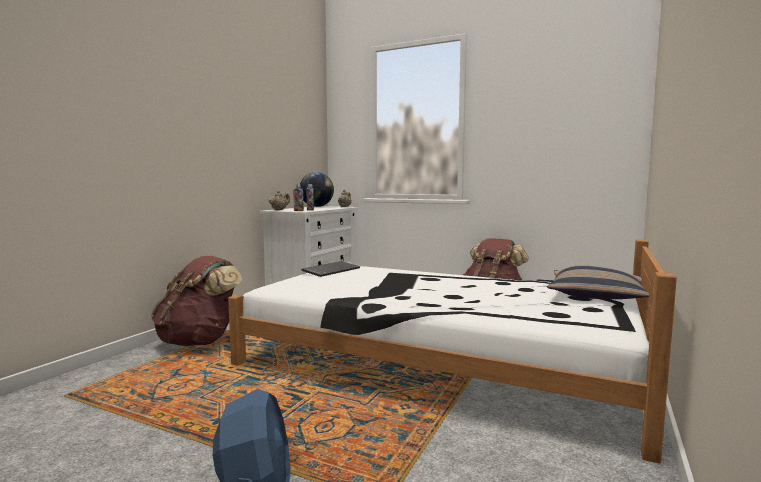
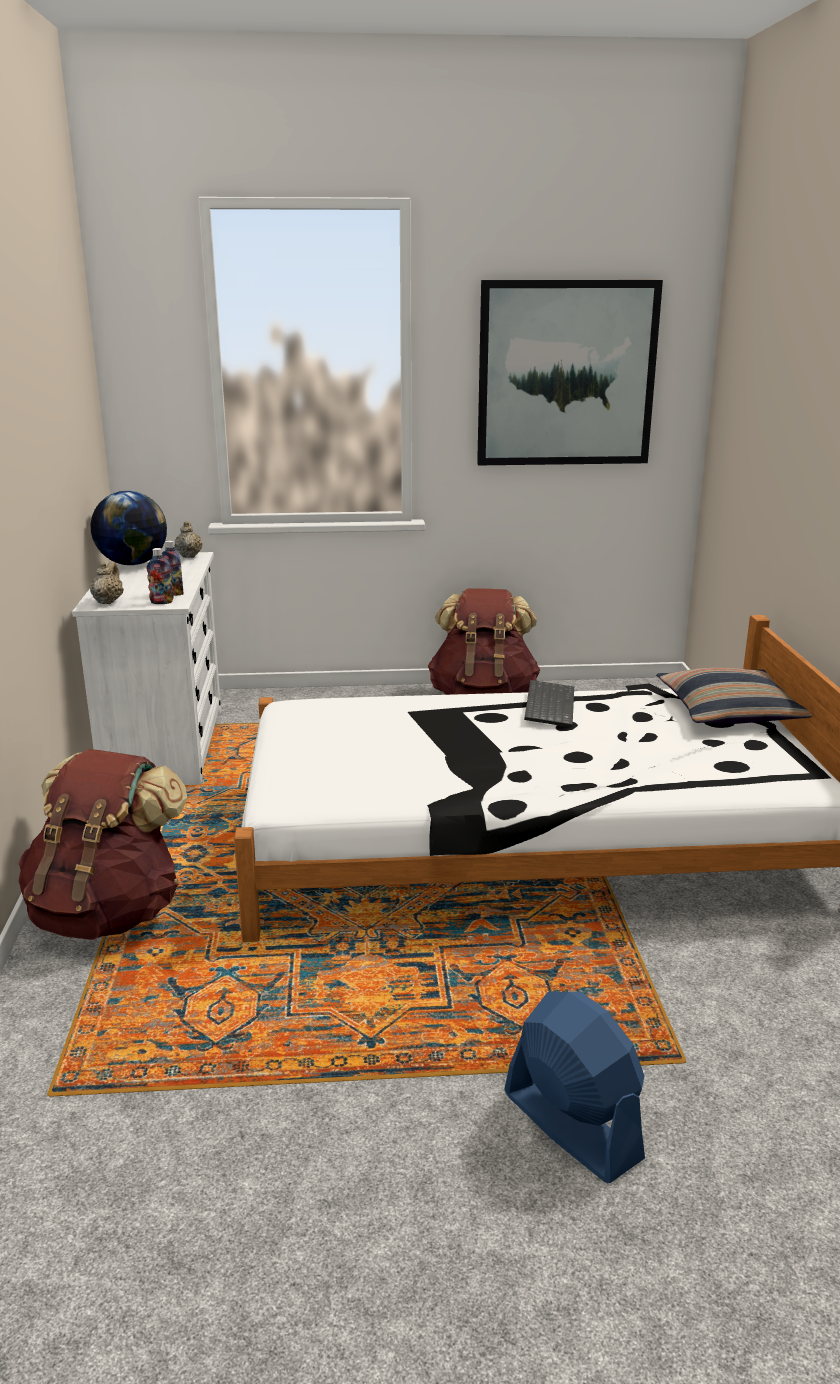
camera: 30 degrees left, 15 degrees up
keyboard [301,261,360,277] -> keyboard moved to [524,680,574,727]
none -> picture [477,280,663,465]

